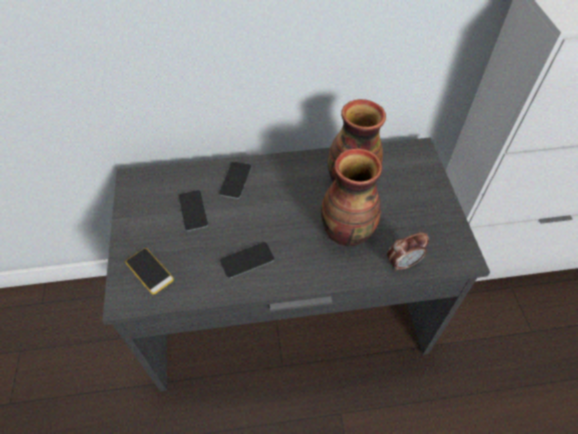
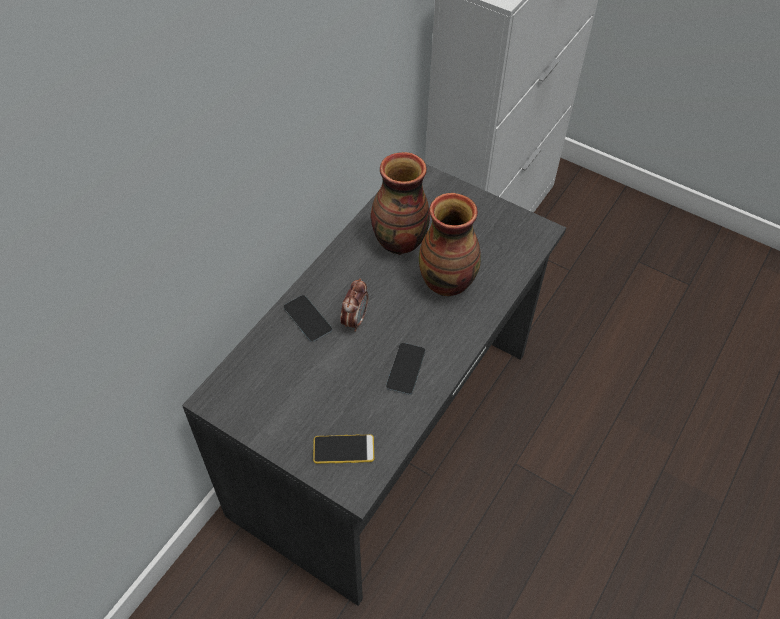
camera: 50 degrees left, 0 degrees up
phone [179,190,208,231] -> none
alarm clock [387,232,429,272] -> alarm clock moved to [340,278,369,332]

